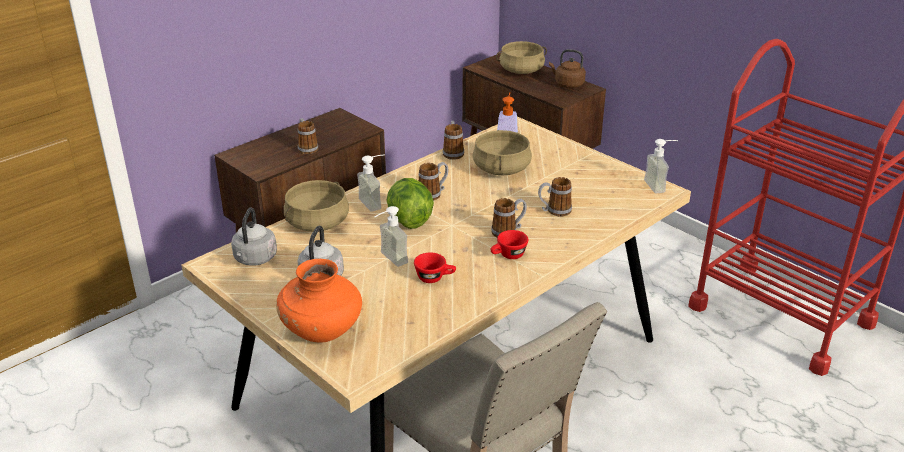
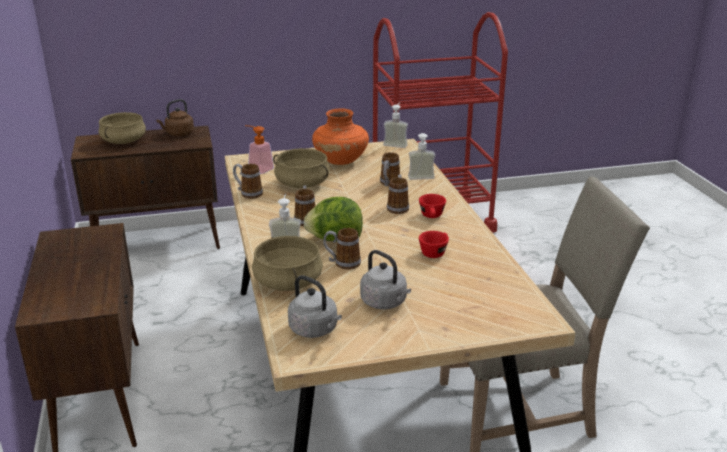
camera: 60 degrees left, 5 degrees down
orange vase [276,259,362,343] -> orange vase moved to [312,108,369,165]
mug [298,118,318,154] -> mug moved to [323,228,361,270]
soap dispenser [375,206,408,267] -> soap dispenser moved to [408,133,436,180]

